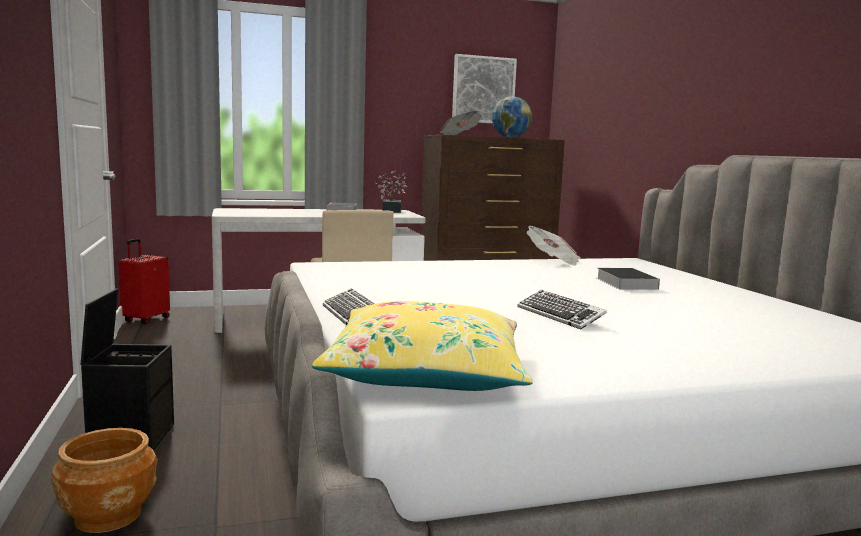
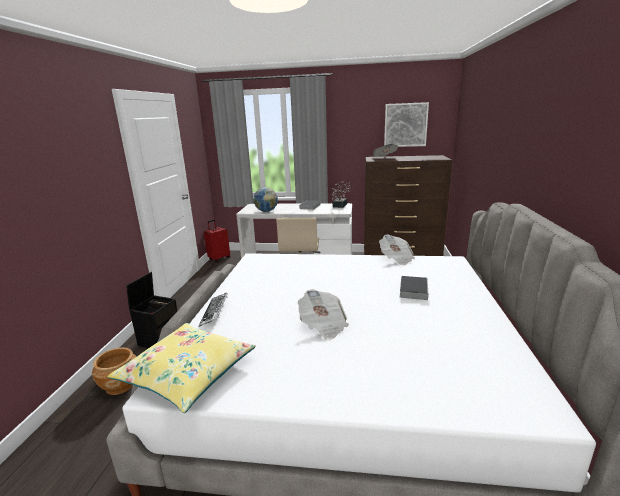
camera: 25 degrees right, 10 degrees up
globe [492,96,532,138] -> globe moved to [253,187,278,212]
keyboard [517,290,607,330] -> newspaper [298,289,349,340]

